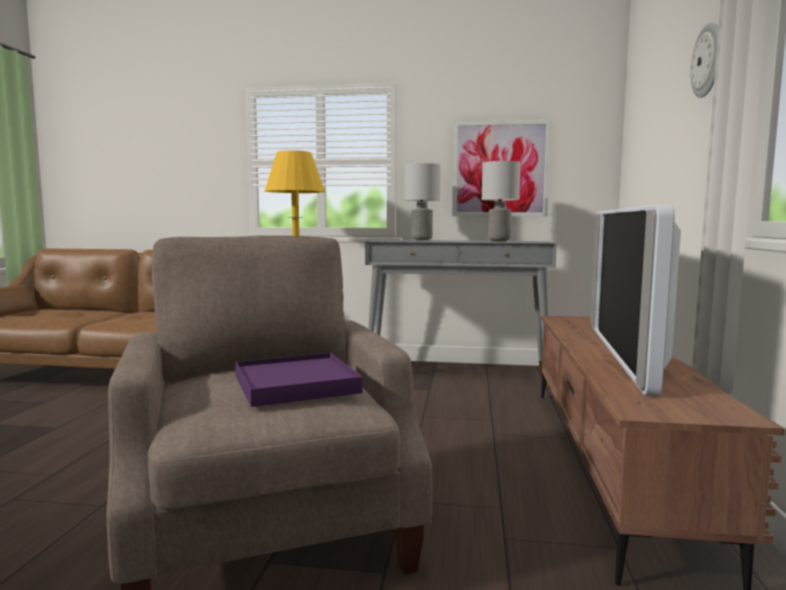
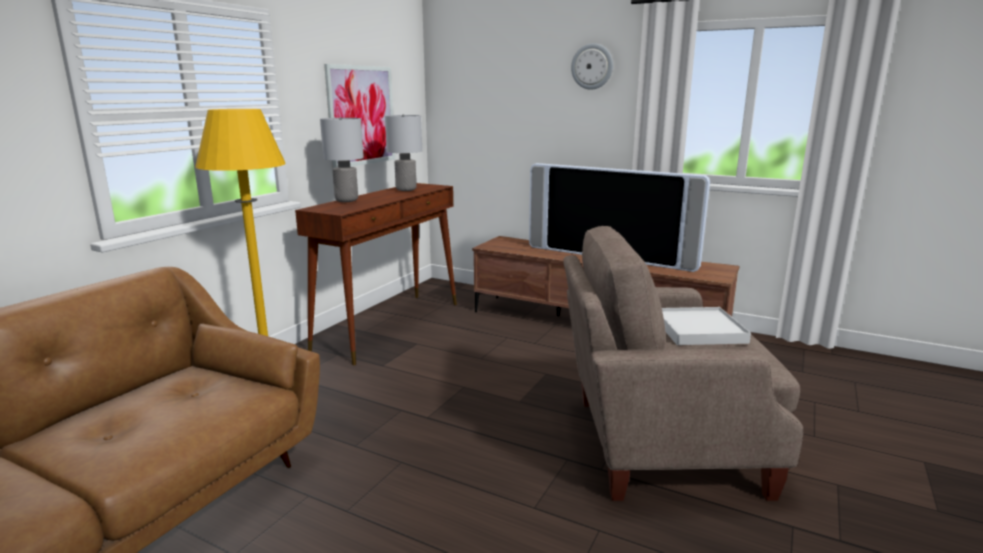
camera: 70 degrees left, 10 degrees up
purple tray [235,353,363,407] -> white tray [662,307,751,345]
grey console table [365,240,557,388] -> brown console table [295,183,457,365]

